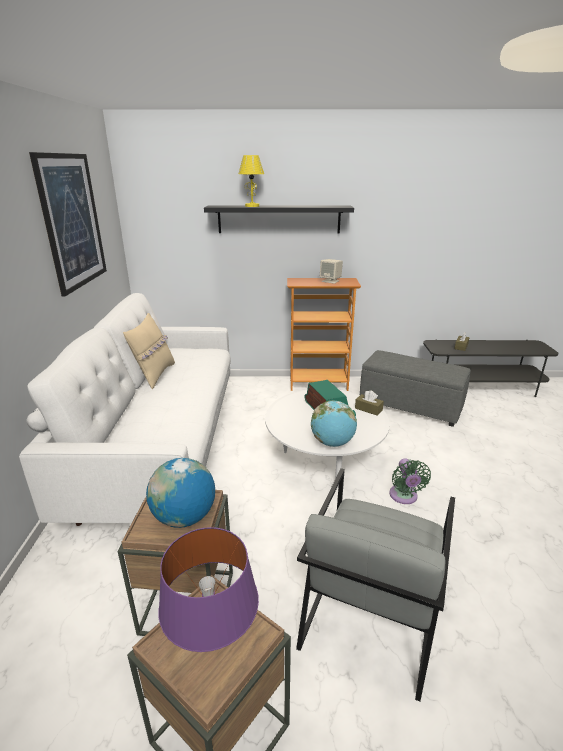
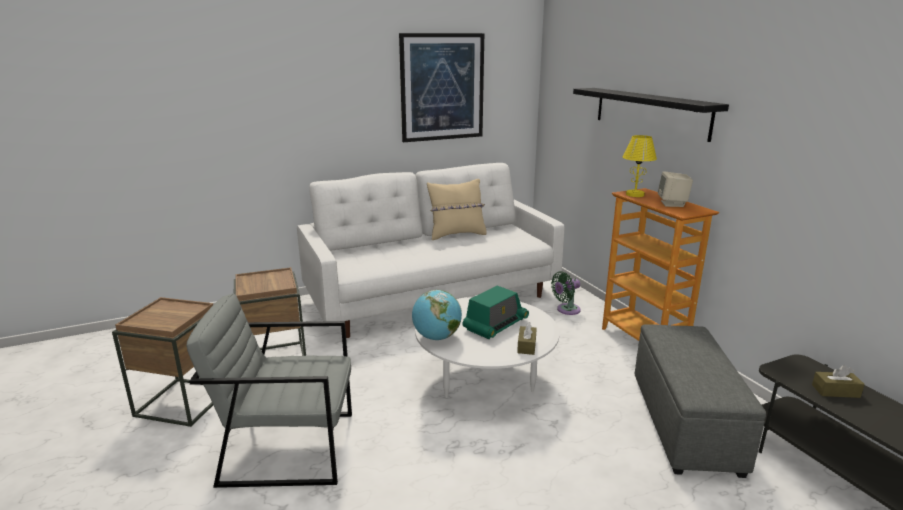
camera: 65 degrees right, 5 degrees down
globe [146,458,215,528] -> none
purple table lamp [158,527,259,652] -> none
yellow table lamp [238,155,264,207] -> yellow table lamp moved to [623,135,657,197]
green fan [389,458,431,504] -> green fan moved to [551,271,581,315]

